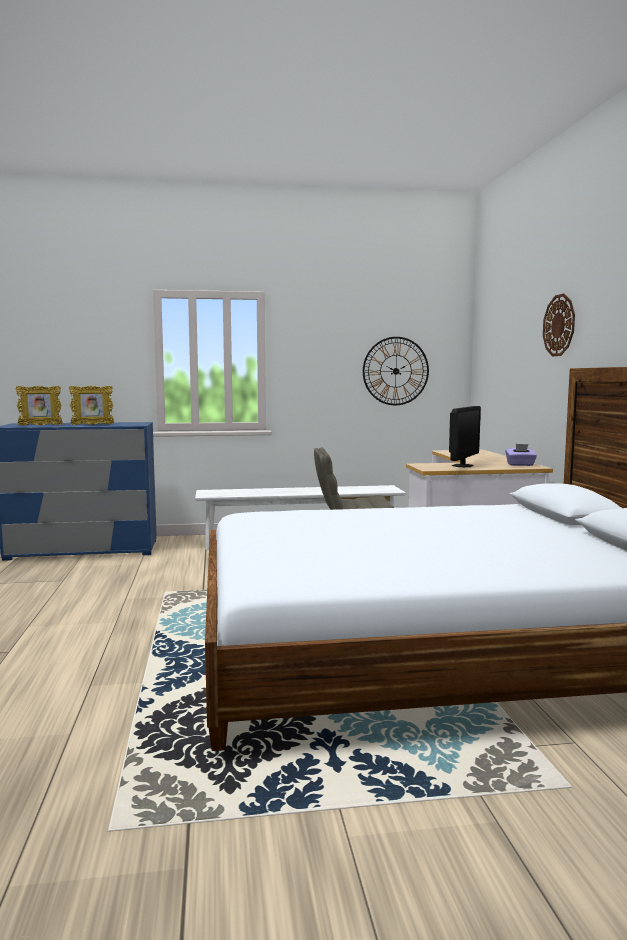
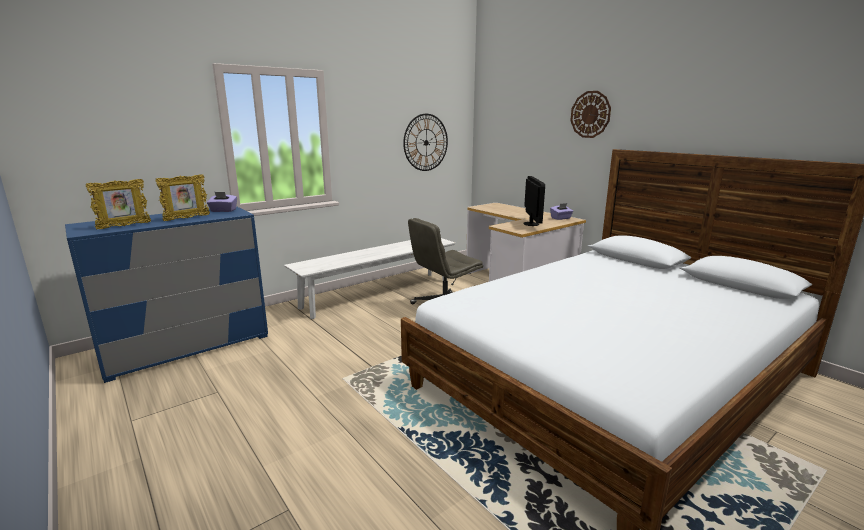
camera: 30 degrees left, 10 degrees up
none -> purple tissue box [207,192,237,212]

